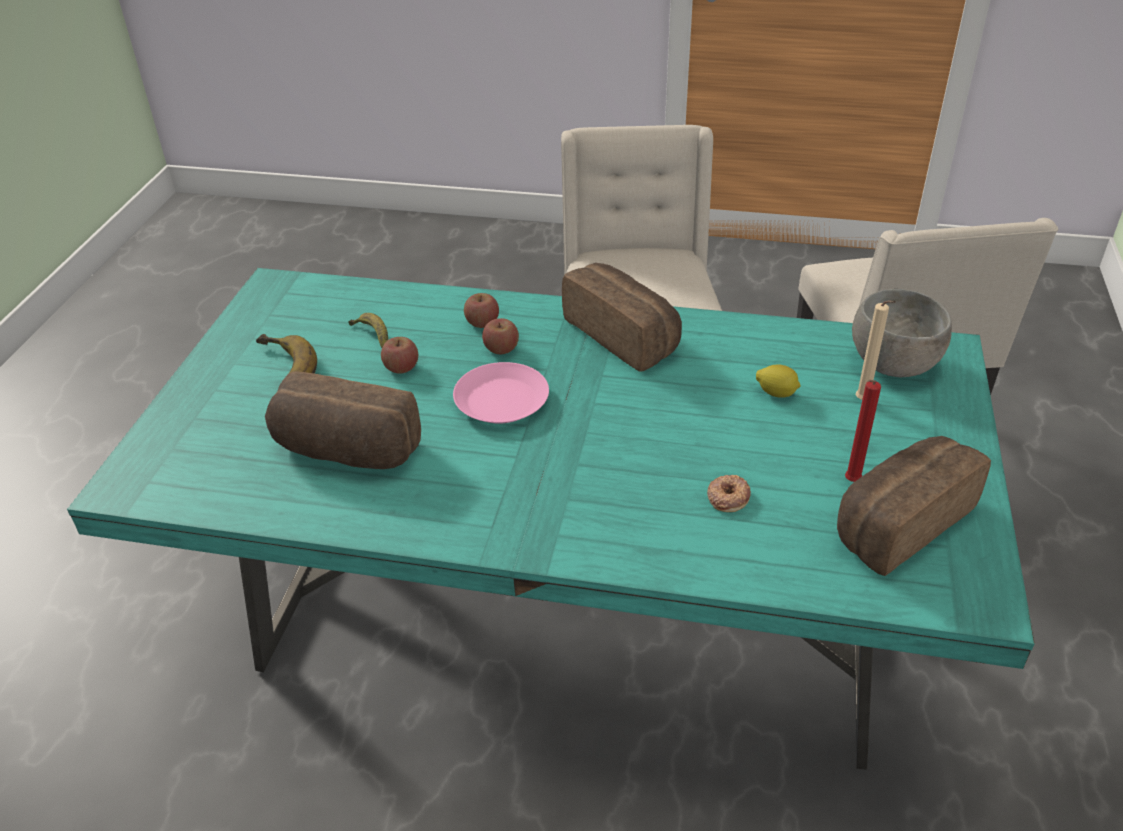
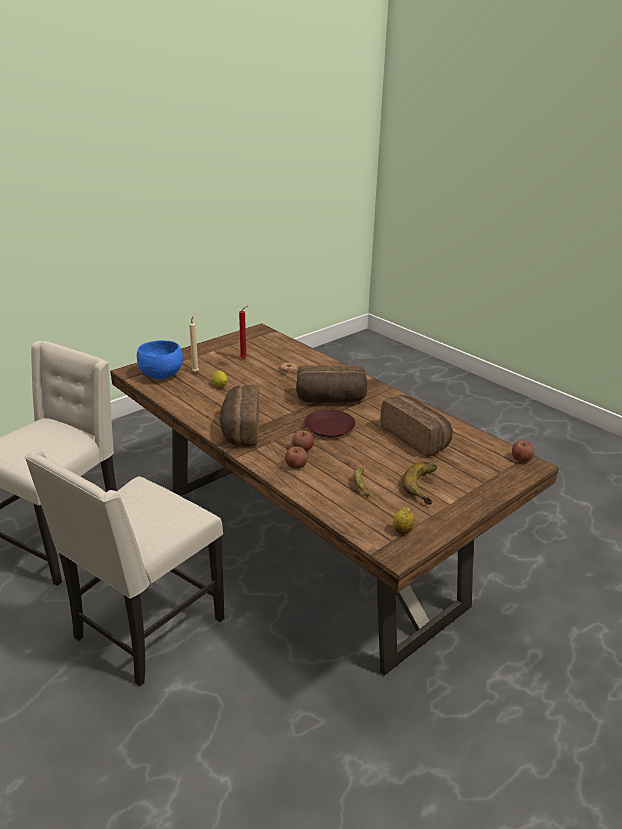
camera: 145 degrees left, 10 degrees down
turquoise dining table [67,268,1035,770] -> brown dining table [110,323,559,675]
apple [381,337,418,374] -> apple moved to [512,440,535,462]
pink plate [453,362,549,424] -> brown plate [304,409,356,438]
bread [837,436,991,576] -> bread moved to [296,365,368,403]
grey bowl [852,289,952,377] -> blue bowl [137,340,183,379]
none -> lemon [393,507,414,534]

